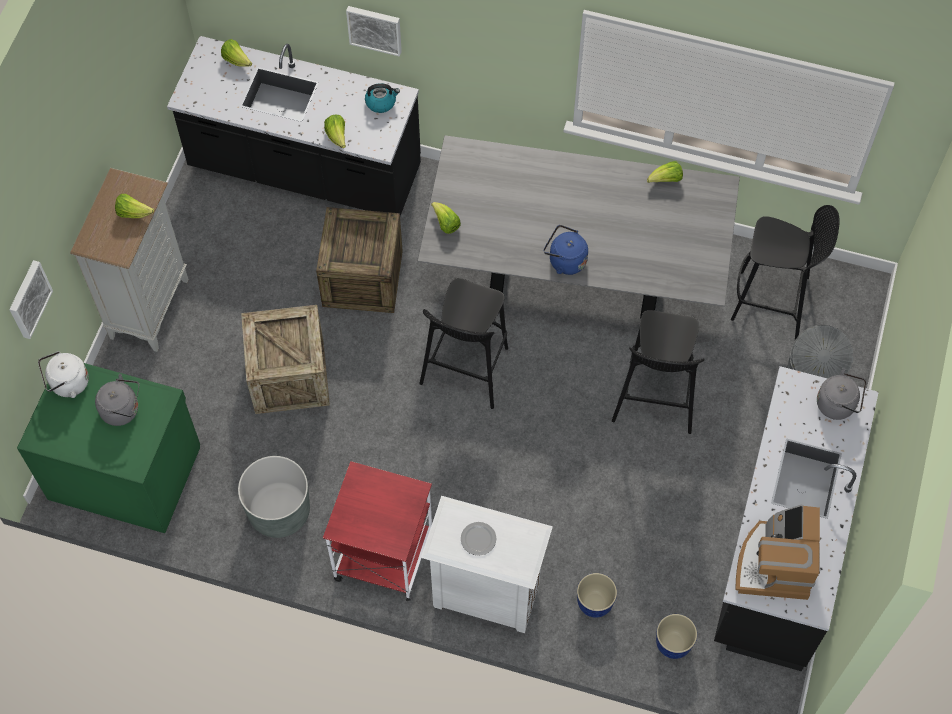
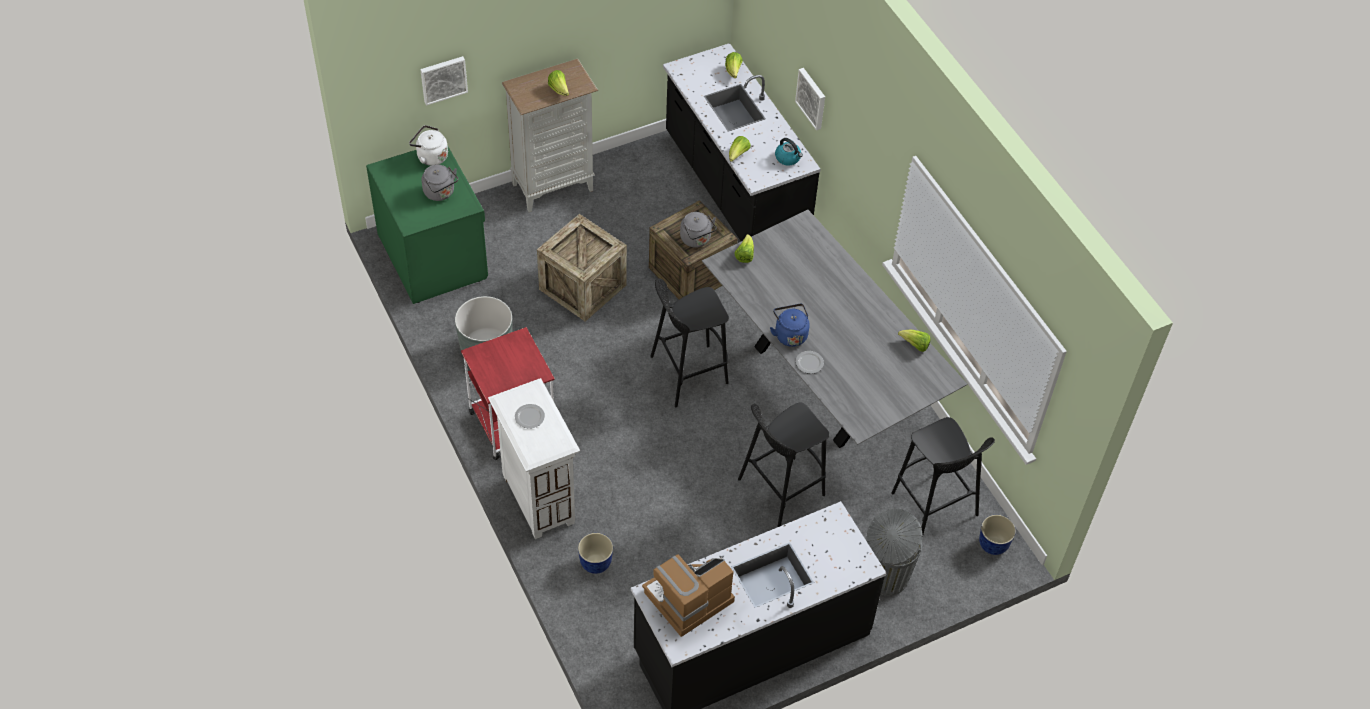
camera: 45 degrees right, 10 degrees down
planter [656,614,697,659] -> planter moved to [979,515,1016,555]
grey kettle [817,368,866,420] -> grey kettle moved to [680,212,717,247]
none -> plate [796,351,824,374]

